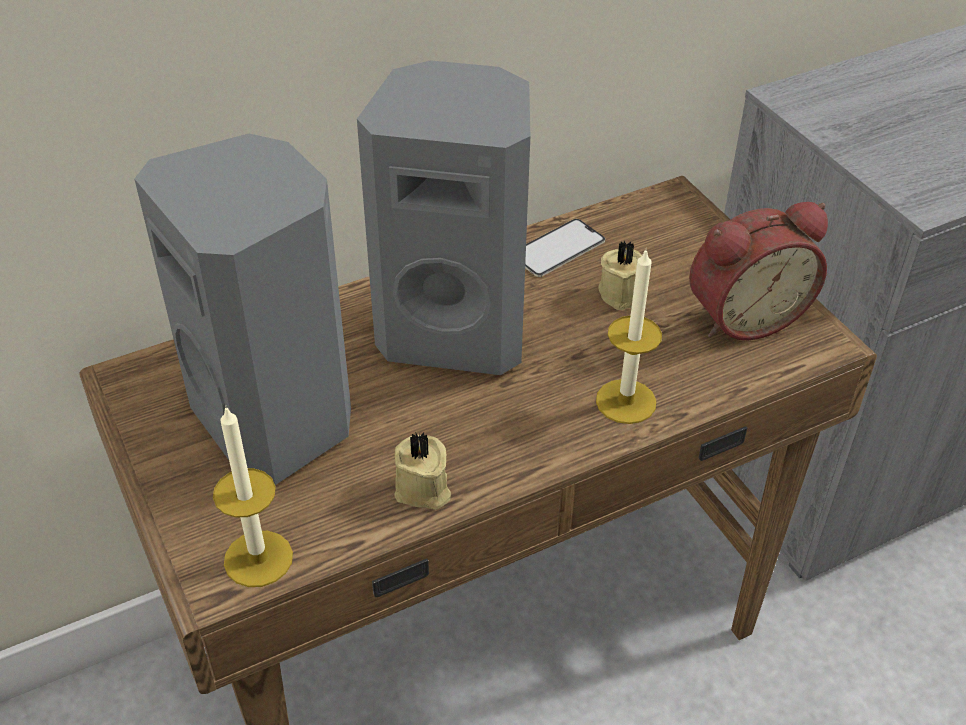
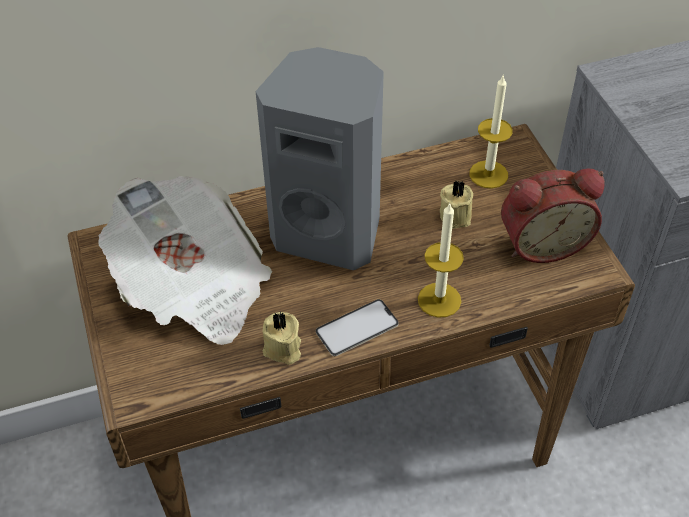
camera: 10 degrees right, 5 degrees up
grey speaker [134,133,351,485] -> newspaper [99,176,272,345]
candle [213,406,293,587] -> candle moved to [469,74,513,189]
phone [525,219,605,277] -> phone moved to [316,299,399,356]

